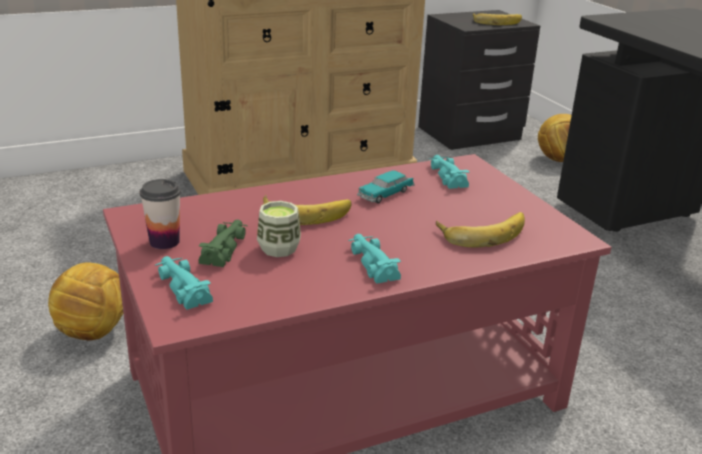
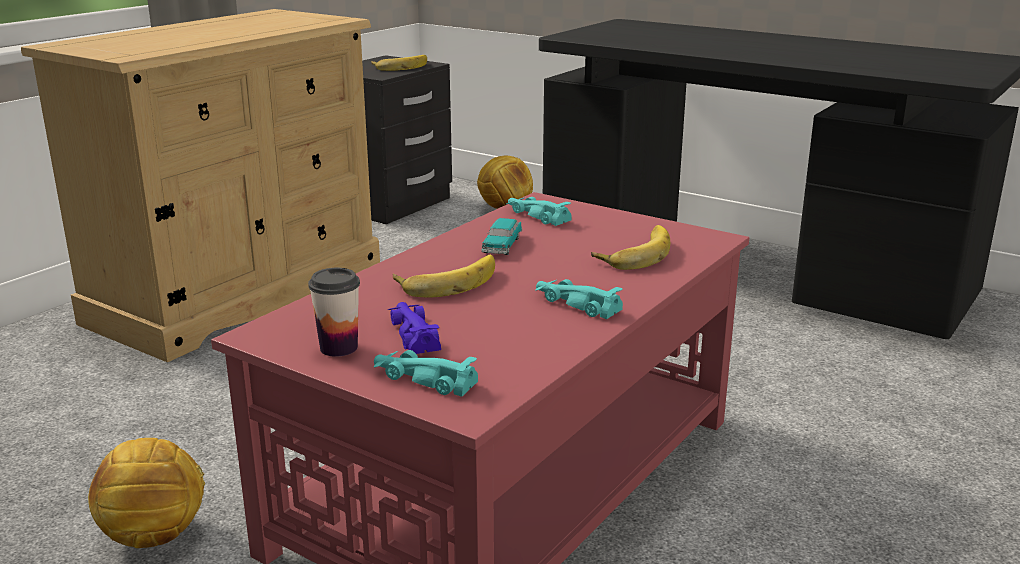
camera: 30 degrees left, 5 degrees down
green toy car [199,219,248,267] -> purple toy car [388,302,441,354]
cup [257,201,301,257] -> none

